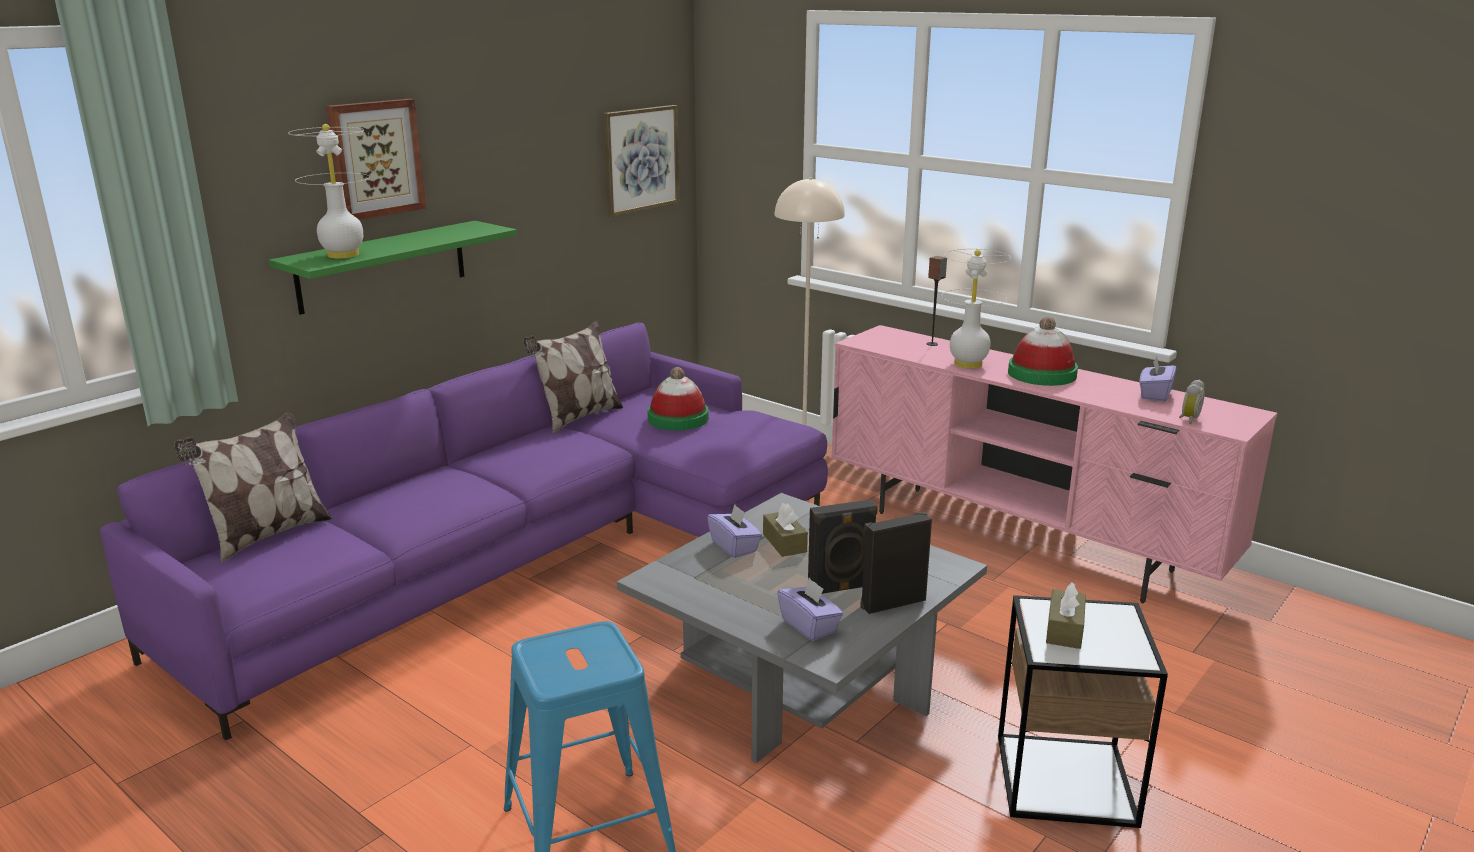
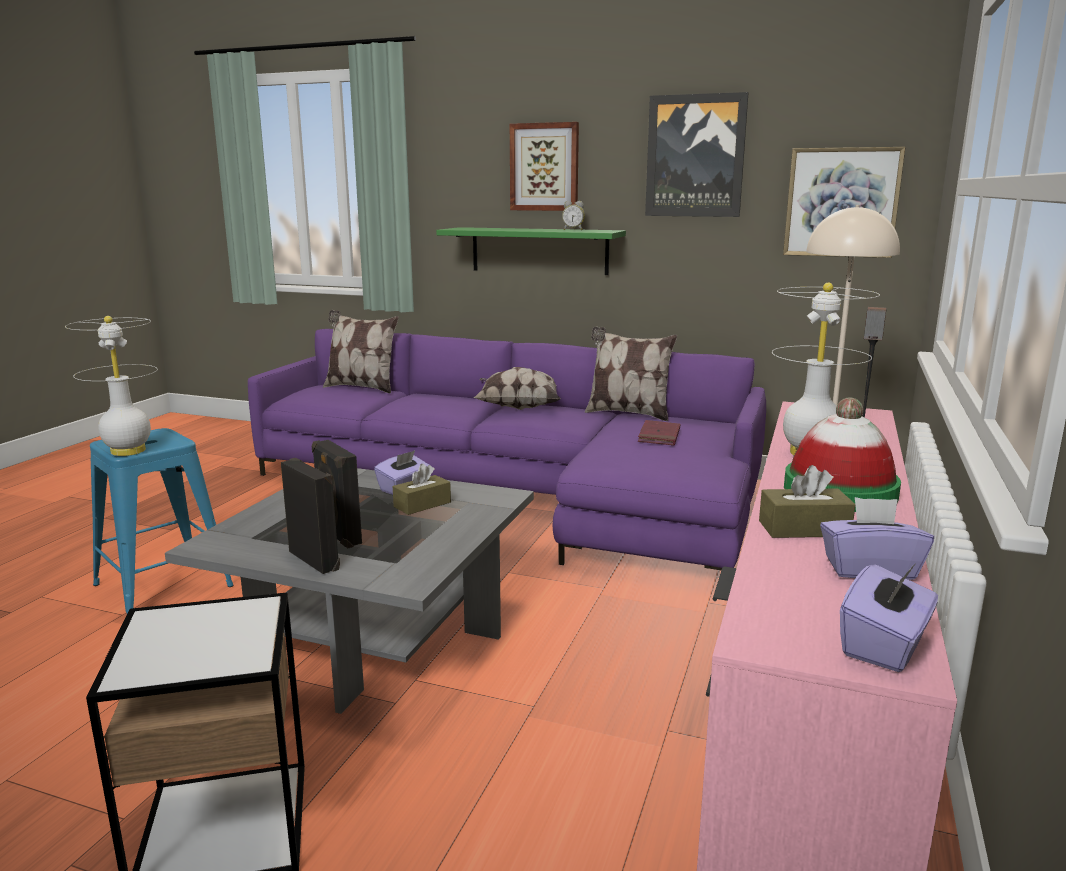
camera: 70 degrees right, 5 degrees down
white table lamp [288,124,370,258] -> white table lamp moved to [65,316,158,456]
hat [647,367,709,430] -> red book [638,420,680,446]
purple tissue box [777,578,843,641] -> purple tissue box moved to [840,562,938,672]
brown tissue box [1046,582,1086,649] -> brown tissue box moved to [759,465,855,538]
alarm clock [1179,379,1205,424] -> alarm clock moved to [562,201,585,230]
none -> pillow [473,367,561,410]
none -> picture [645,92,749,217]

